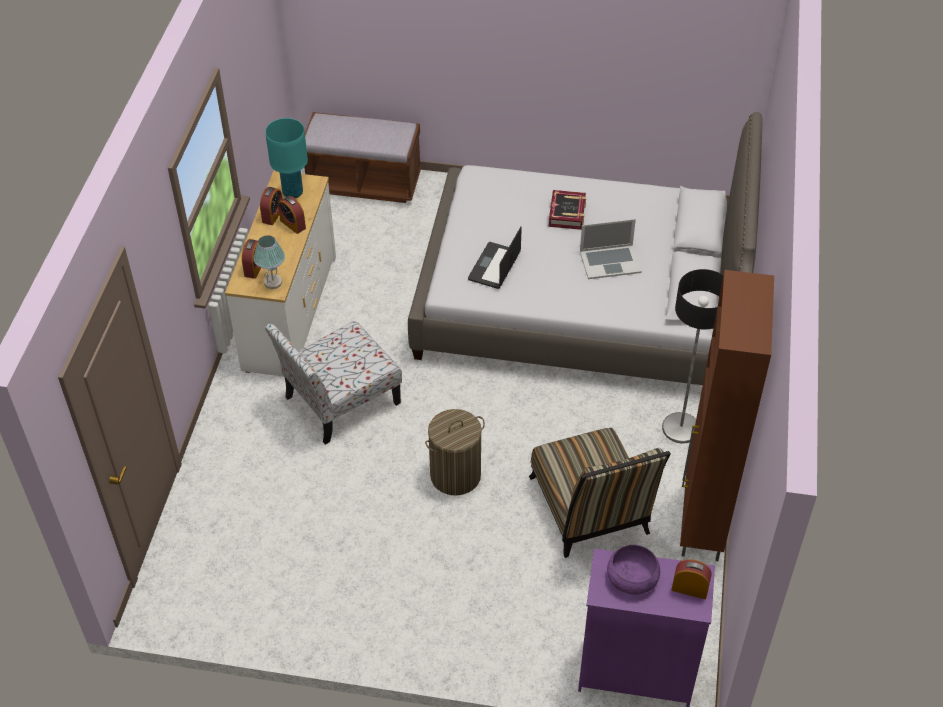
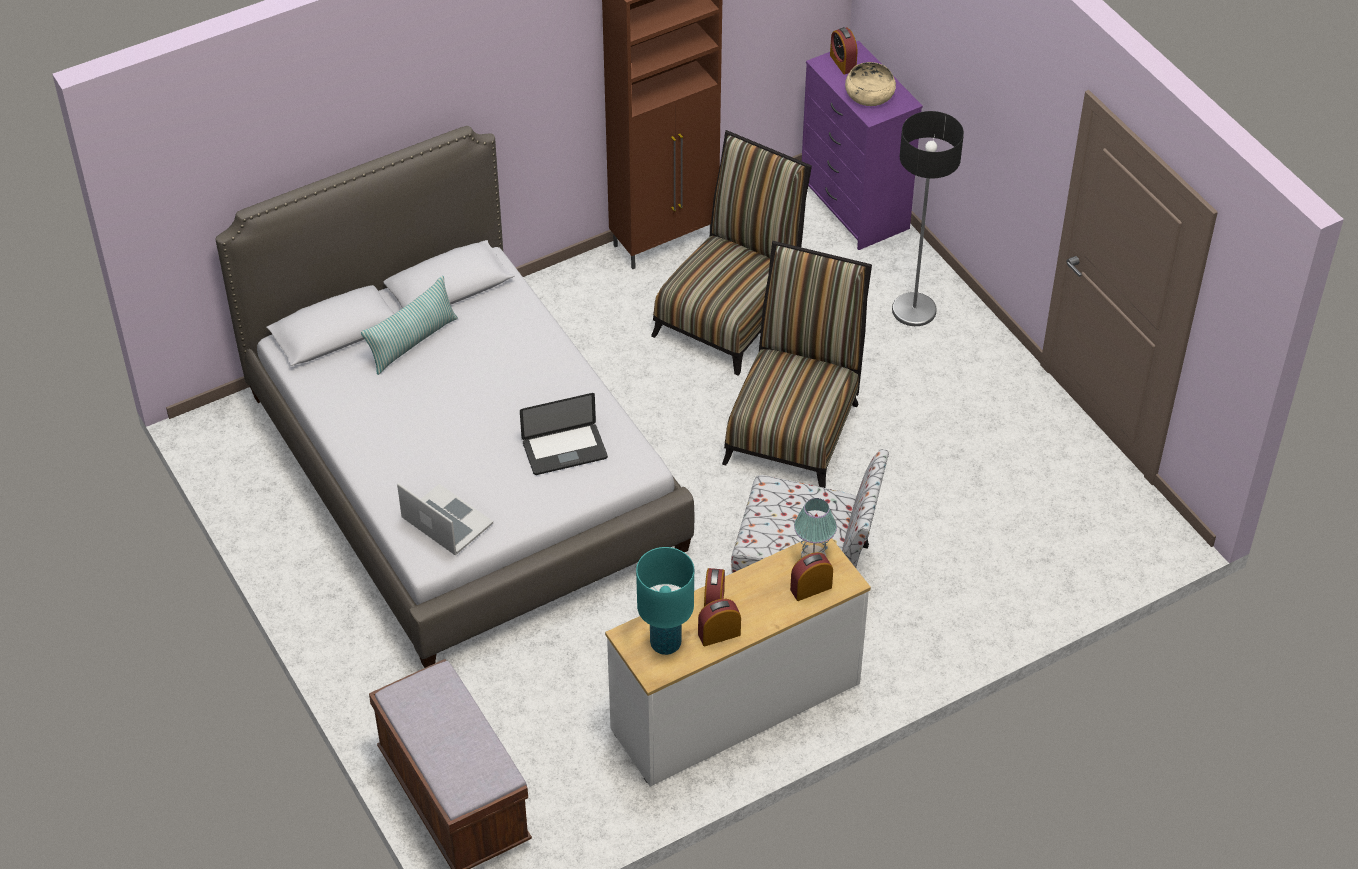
camera: 130 degrees left, 0 degrees up
laundry basket [425,409,485,495] -> chair [722,241,872,488]
book [548,190,586,230] -> none
laptop [580,219,642,279] -> laptop moved to [397,483,493,555]
purple bowl [607,545,660,595] -> beige bowl [845,62,896,106]
floor lamp [662,269,723,443] -> floor lamp moved to [892,111,964,326]
none -> pillow [361,276,458,375]

